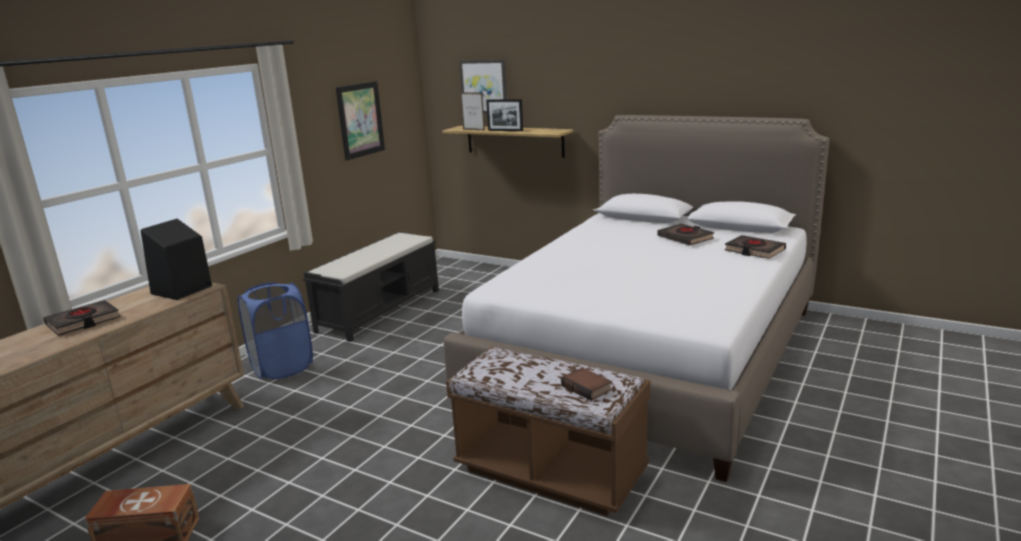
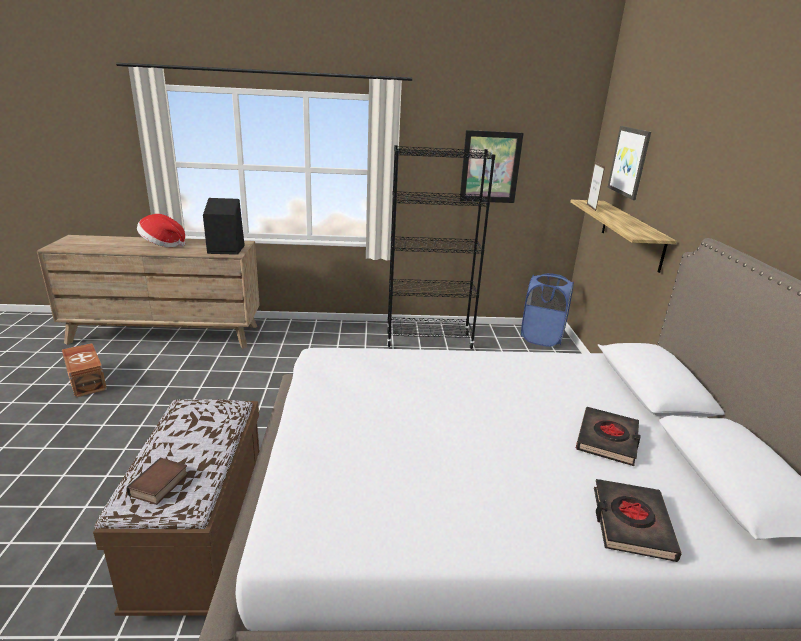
camera: 55 degrees right, 5 degrees up
black book [43,300,120,336] -> hat [137,214,185,247]
blue laundry basket [238,282,313,379] -> blue laundry basket moved to [521,273,574,347]
black bench [303,232,439,342] -> black bookcase [387,145,495,349]
picture frame [486,99,523,131] -> none

